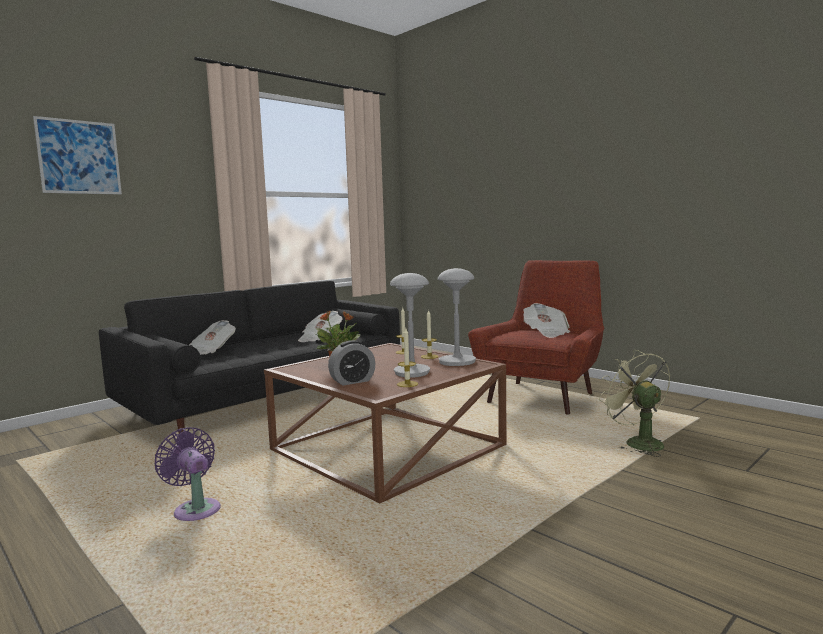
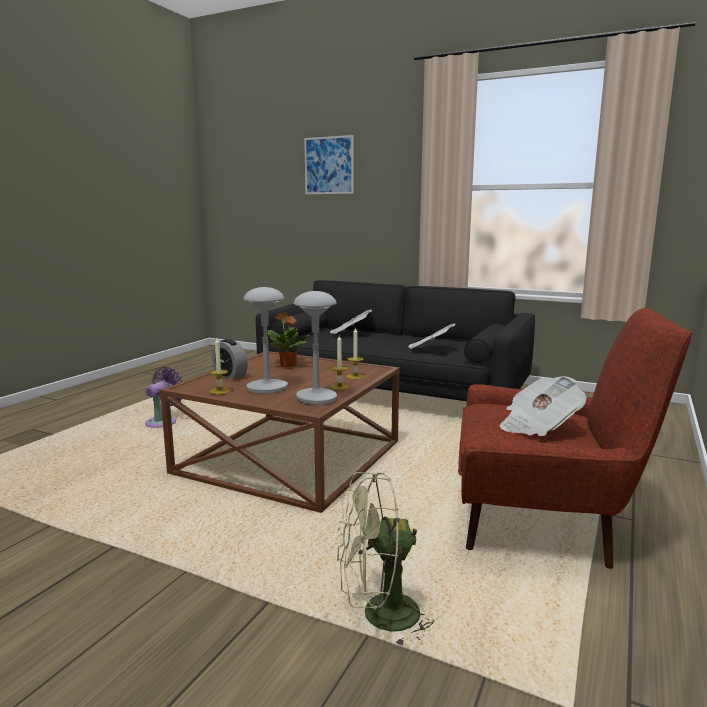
camera: 70 degrees right, 5 degrees up
green fan [599,350,670,457] -> green fan turned 150 degrees counterclockwise [337,472,434,650]

